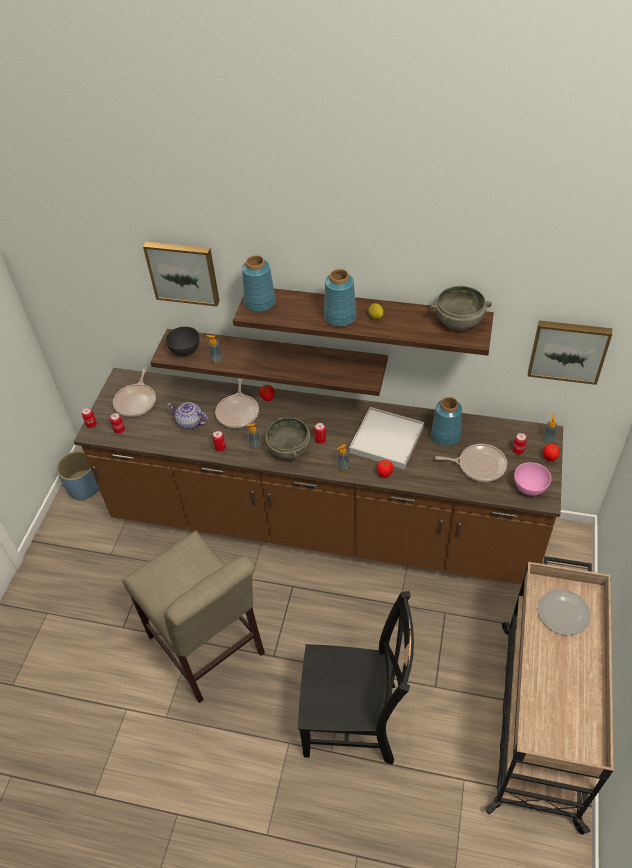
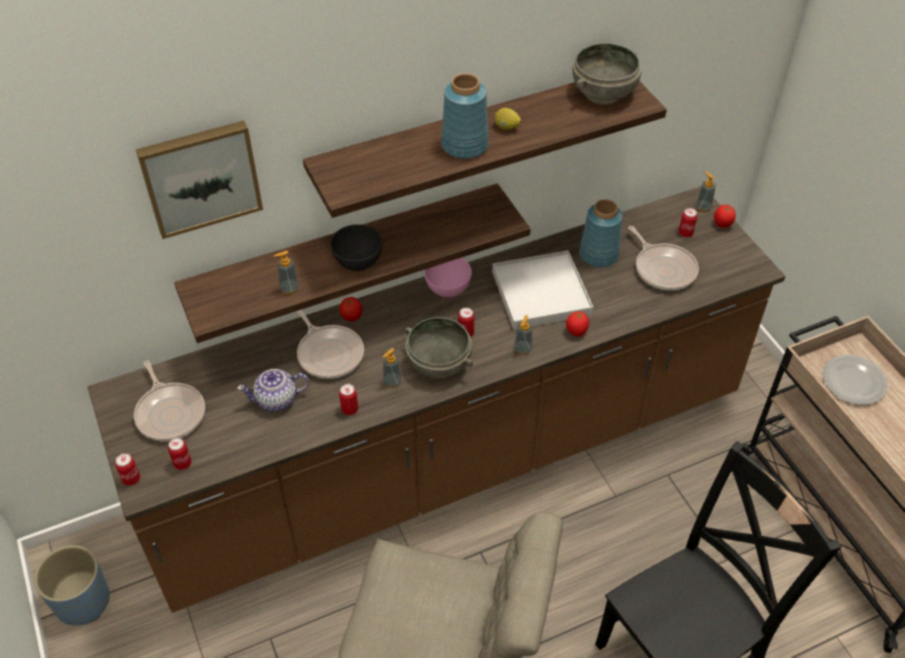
camera: 40 degrees left, 0 degrees up
grey bowl [166,326,200,356] -> grey bowl moved to [330,224,383,271]
blue vase [242,255,276,312] -> none
frying pan [435,444,507,482] -> frying pan turned 90 degrees clockwise [628,226,699,291]
pink bowl [514,462,551,496] -> pink bowl moved to [424,258,472,297]
picture [528,321,612,385] -> none

